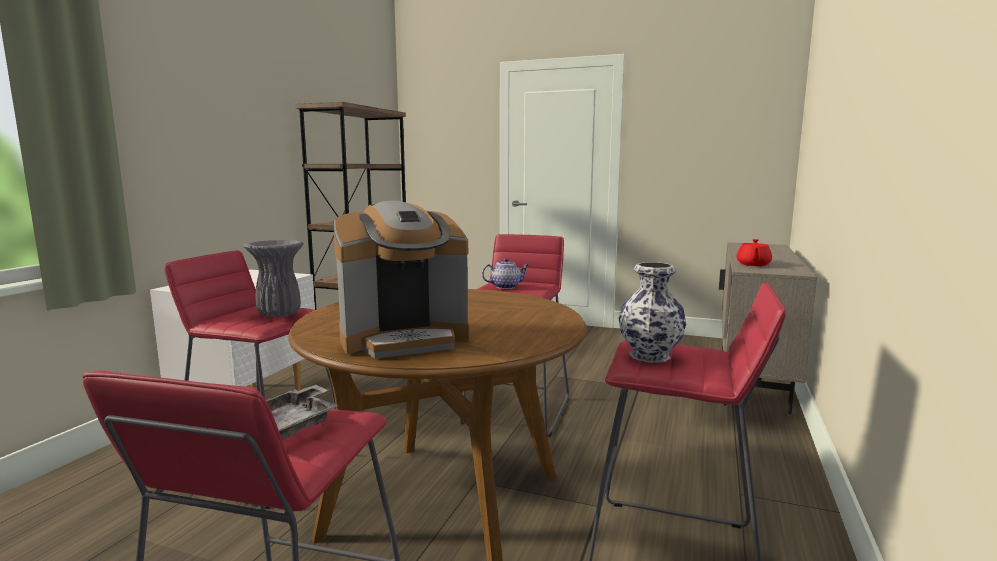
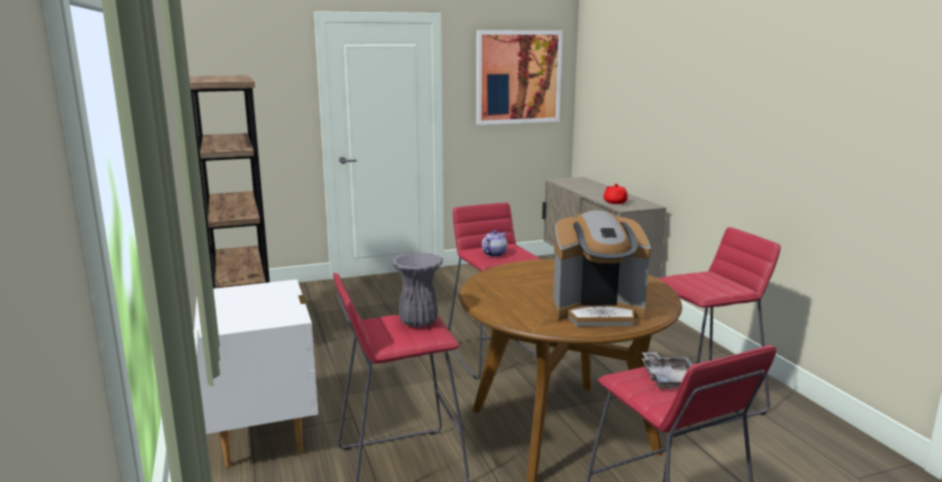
camera: 40 degrees left, 5 degrees up
coffee machine [333,201,469,359] -> coffee machine turned 60 degrees clockwise [552,210,651,326]
vase [619,262,686,363] -> none
none -> picture [476,30,563,125]

